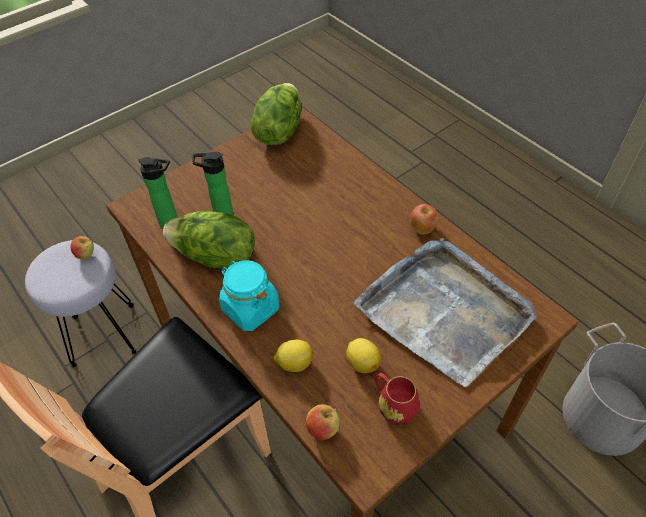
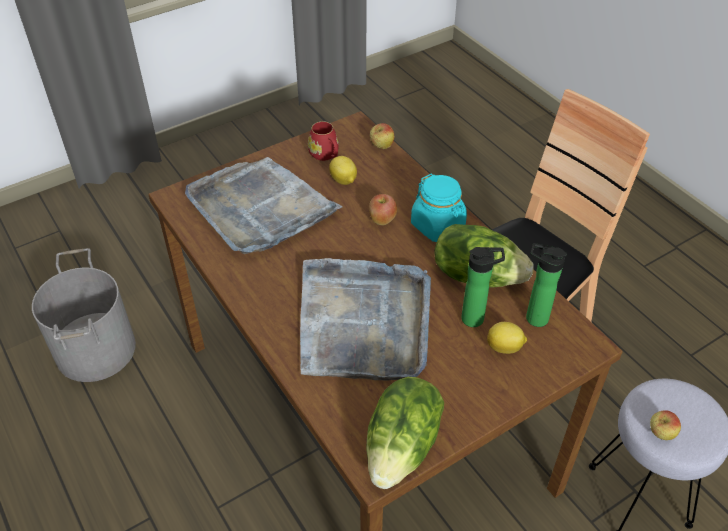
camera: 175 degrees left, 5 degrees down
lemon [274,340,313,372] -> lemon moved to [487,322,527,354]
apple [410,204,438,235] -> apple moved to [369,194,397,225]
none -> grey tray [300,258,431,381]

